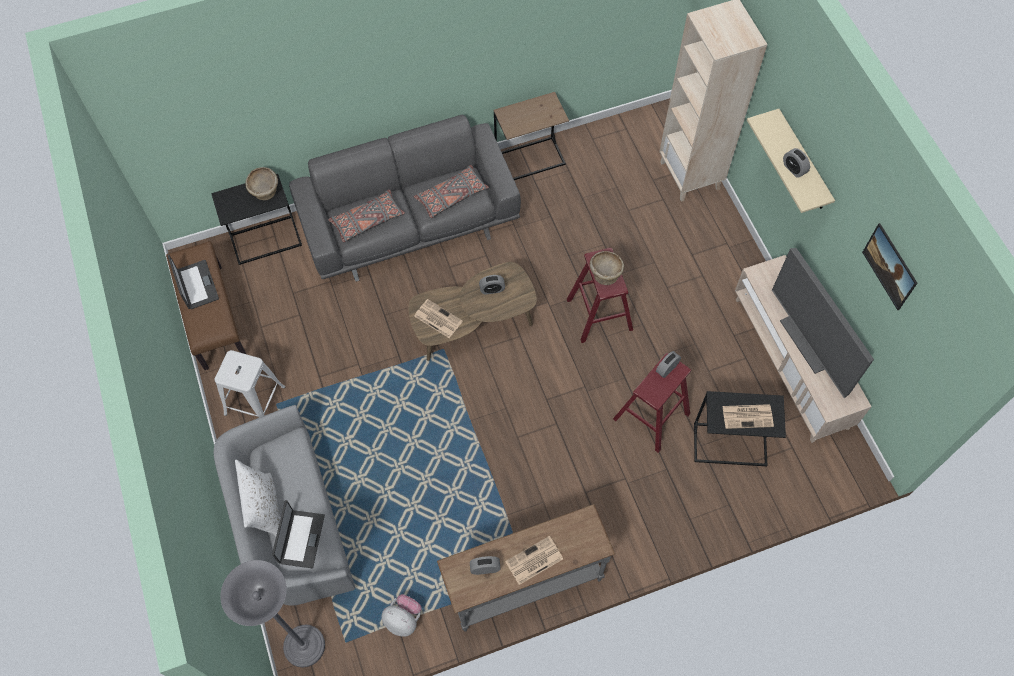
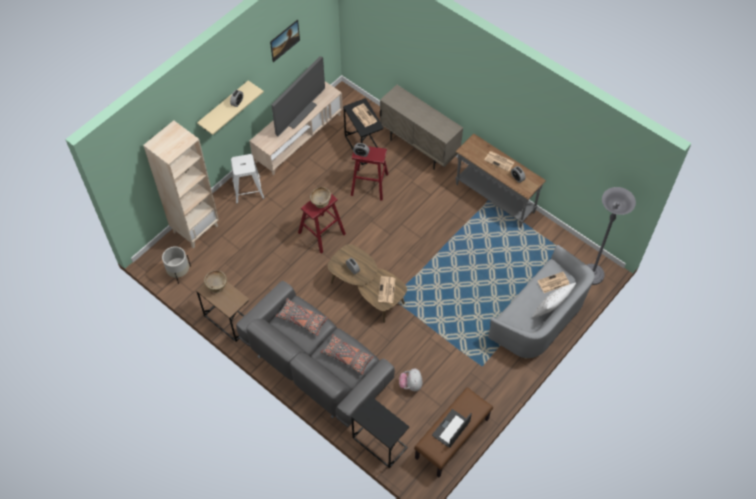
camera: 120 degrees left, 5 degrees down
white stool [215,350,286,418] -> white stool moved to [231,154,264,204]
beige bowl [245,167,278,200] -> beige bowl moved to [204,270,227,293]
laptop [272,500,325,568] -> newspaper [538,272,569,293]
plush toy [382,594,422,637] -> plush toy moved to [399,368,422,391]
none -> white planter [162,246,191,284]
none -> beige cabinet [380,85,463,170]

